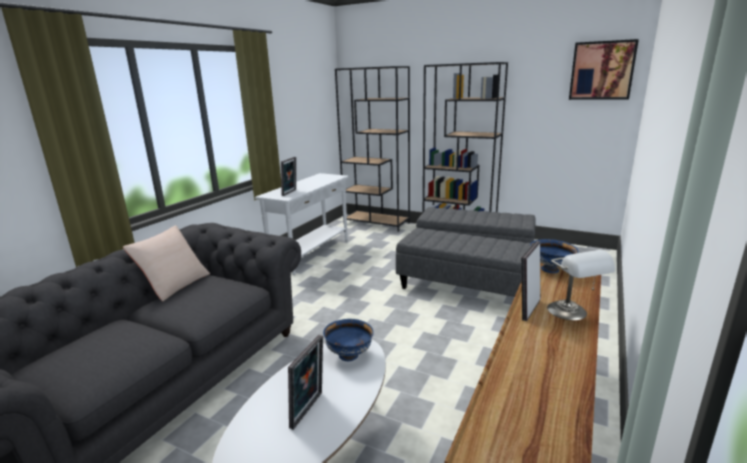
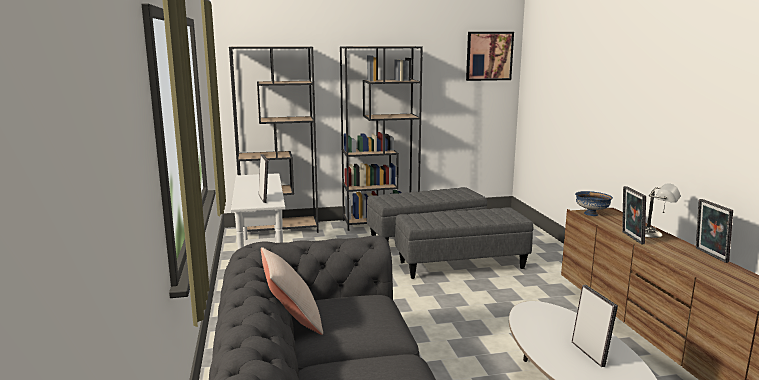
camera: 40 degrees left, 5 degrees down
blue bowl [323,319,374,361] -> none
none -> picture frame [696,199,733,263]

